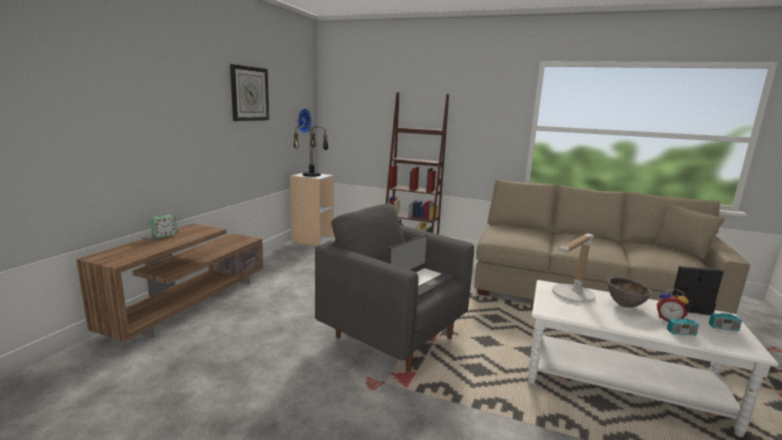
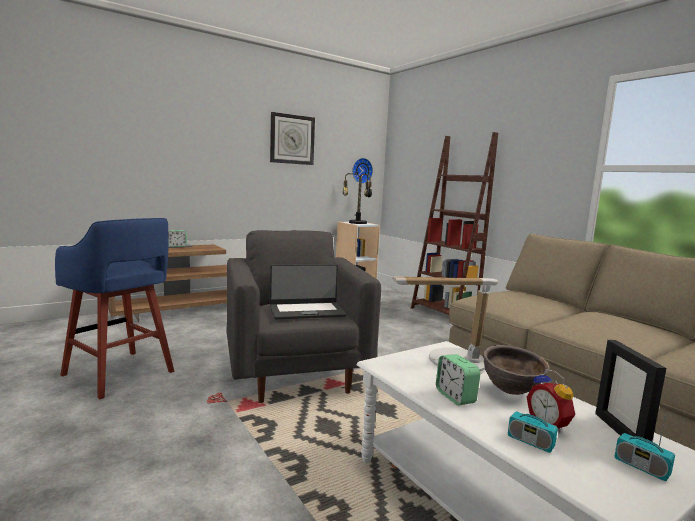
camera: 35 degrees right, 5 degrees down
picture frame [672,266,724,315] -> picture frame turned 135 degrees counterclockwise [595,340,666,441]
none -> blue stool [55,218,174,399]
none -> alarm clock [436,354,480,405]

